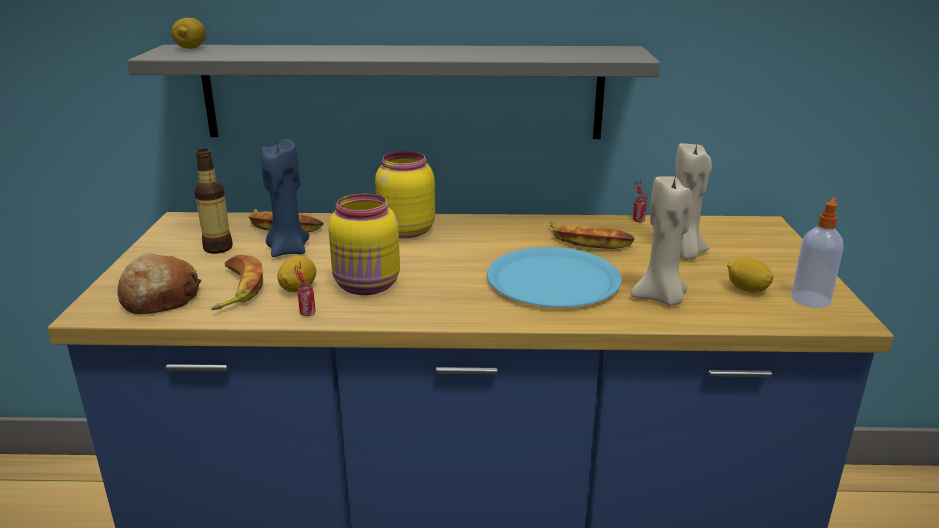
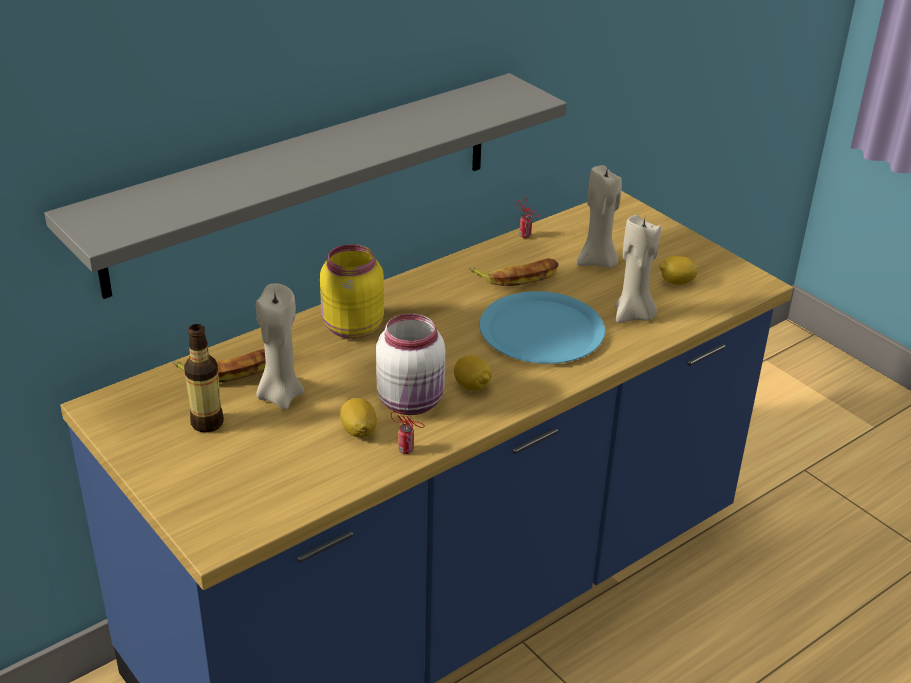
camera: 40 degrees left, 10 degrees up
bread [117,253,201,314] -> none
lemon [171,18,206,49] -> lemon moved to [454,355,492,391]
banana [211,255,263,310] -> none
blue candle [261,139,309,257] -> beige candle [256,283,304,410]
yellow jar [328,193,400,295] -> white jar [376,313,445,415]
soap dispenser [791,197,843,308] -> none

